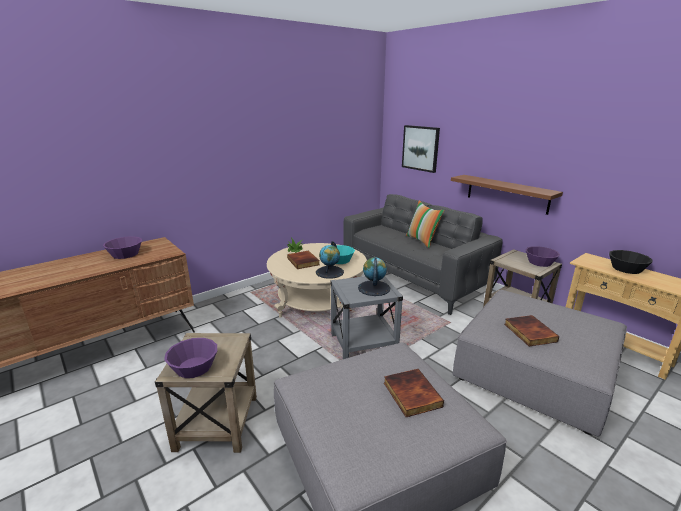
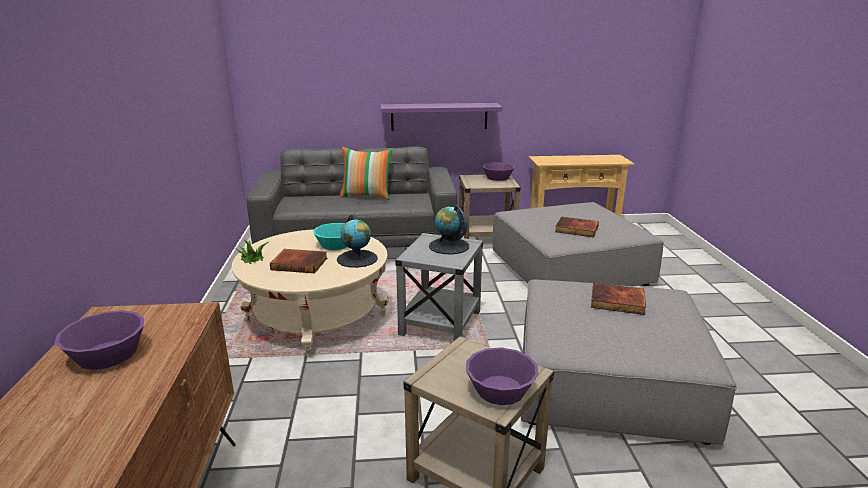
camera: 55 degrees left, 0 degrees up
picture [402,125,440,173] -> none
brown shelf [451,175,563,215] -> purple shelf [381,103,502,131]
black bowl [609,250,653,274] -> none

